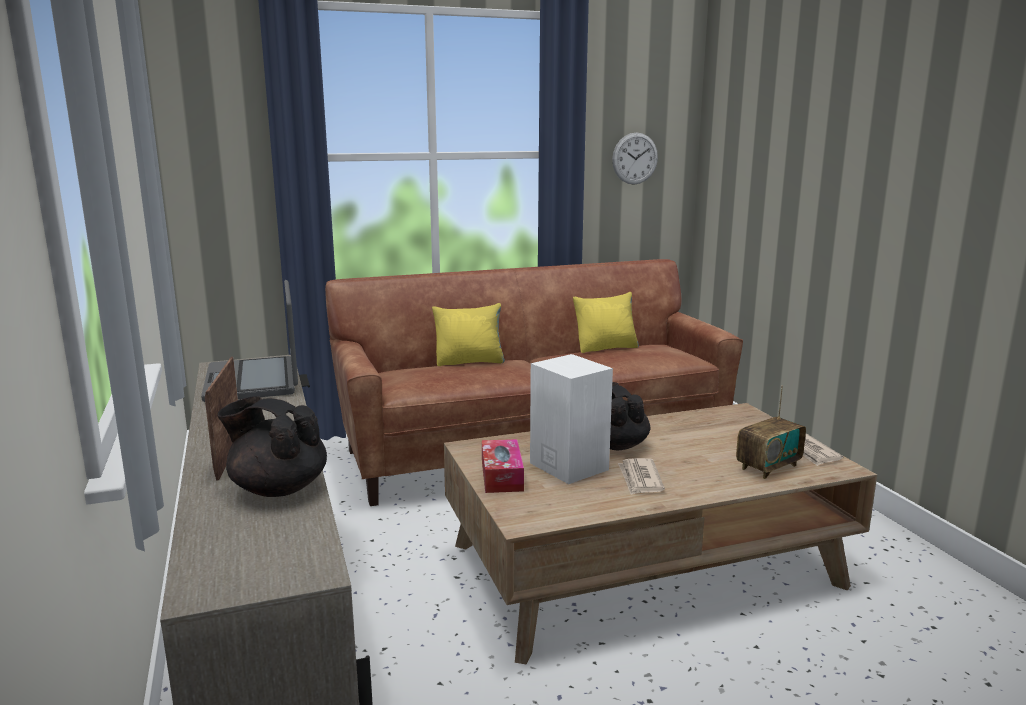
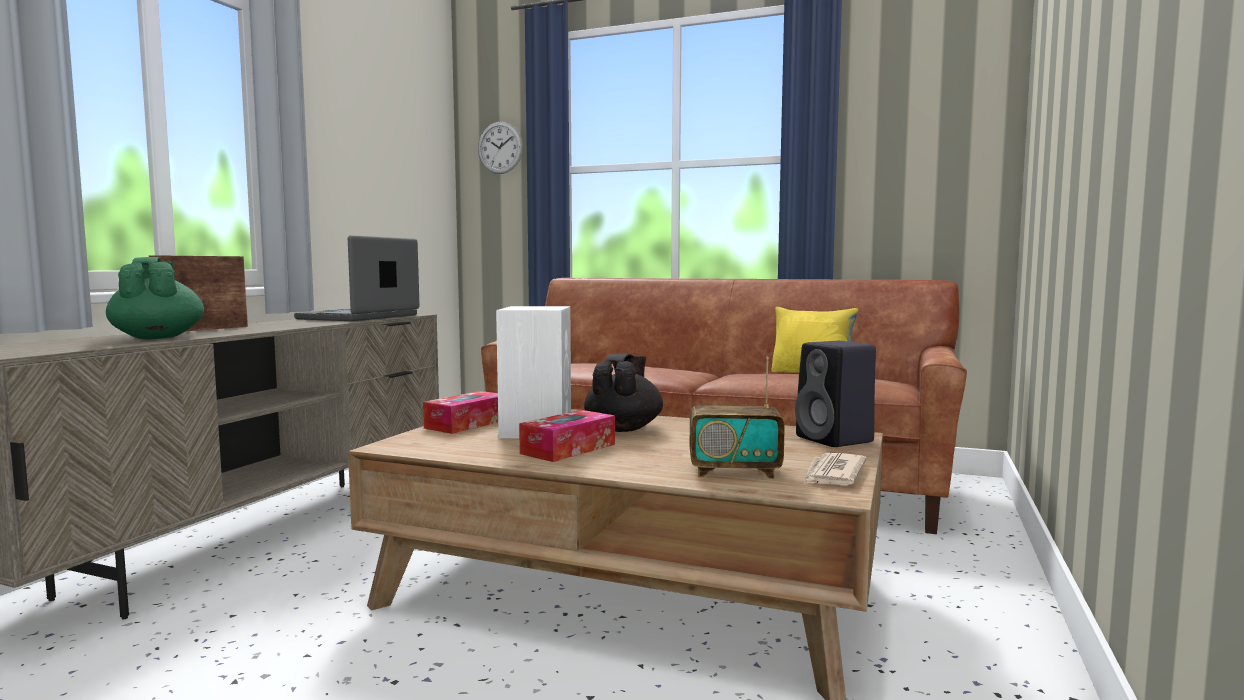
camera: 40 degrees right, 10 degrees down
black teapot [217,397,327,497] -> green teapot [106,257,204,339]
yellow pillow [432,303,505,366] -> none
wall clock [612,132,658,185] -> wall clock moved to [478,122,523,174]
newspaper [618,458,665,495] -> tissue box [519,410,615,462]
none -> black speaker [795,341,876,447]

